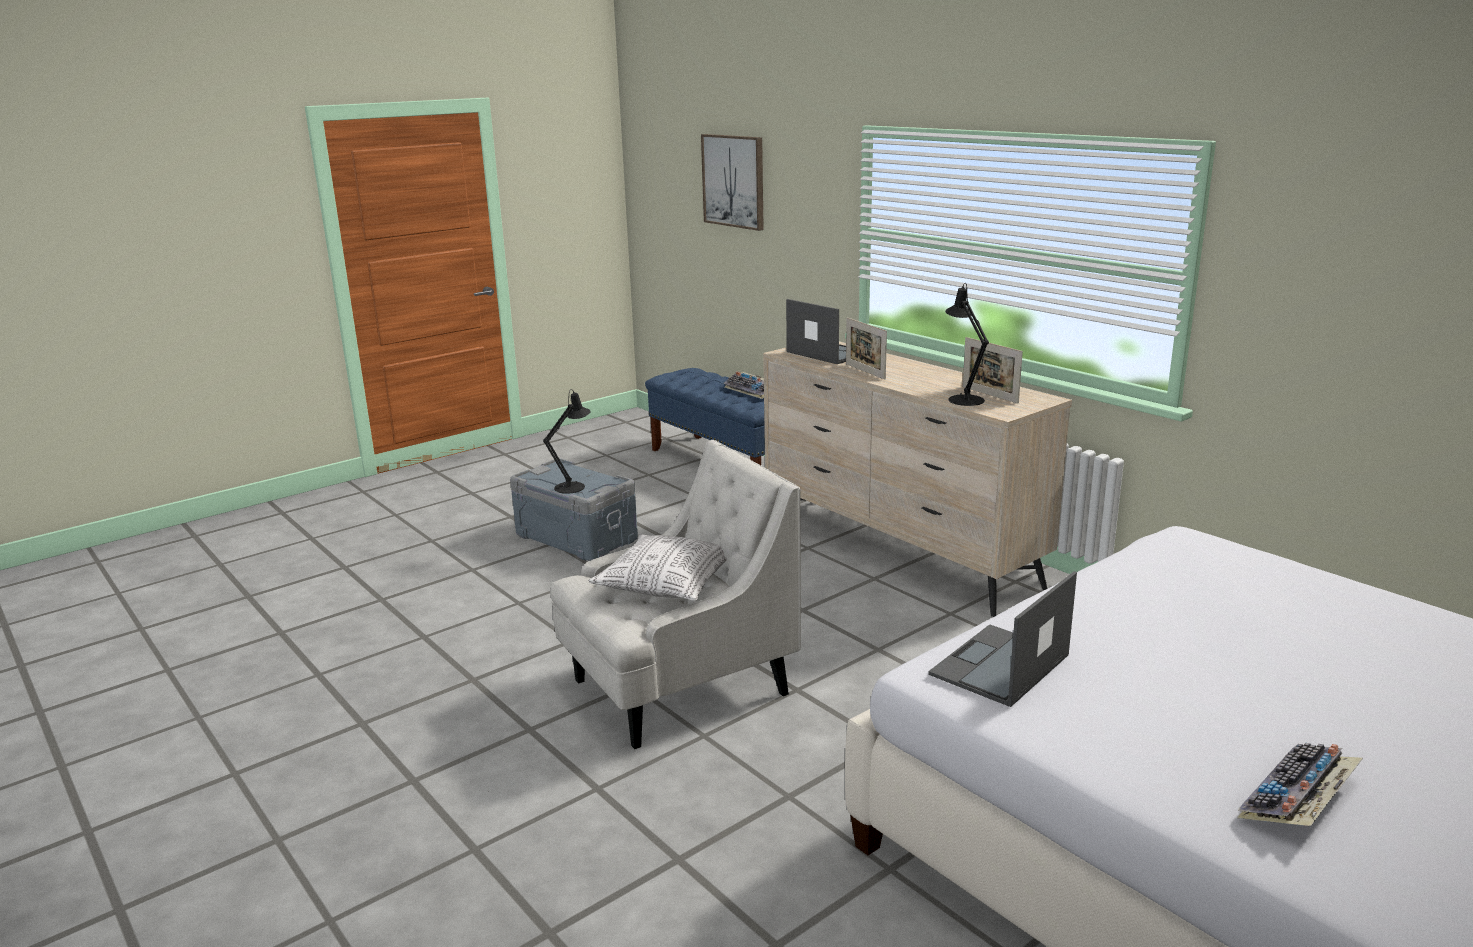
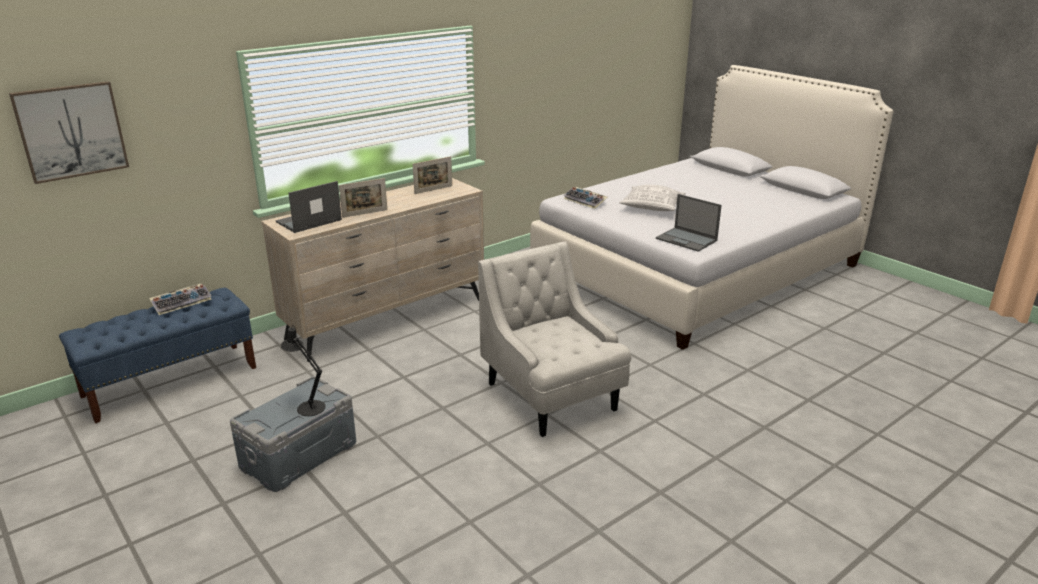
camera: 90 degrees left, 5 degrees up
pillow [589,534,727,601] -> pillow moved to [619,185,686,211]
black table lamp [945,283,989,406] -> none
keyboard [1237,743,1363,826] -> keyboard moved to [563,187,607,209]

